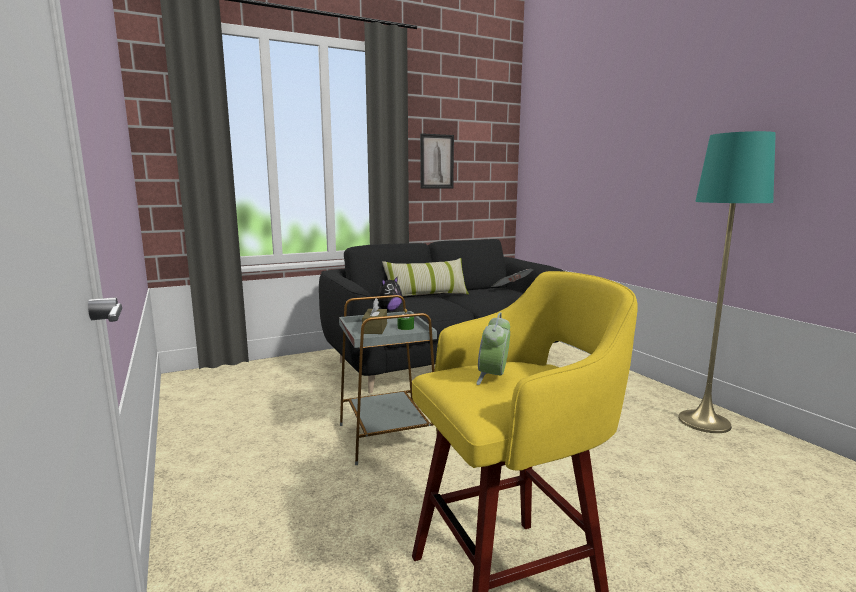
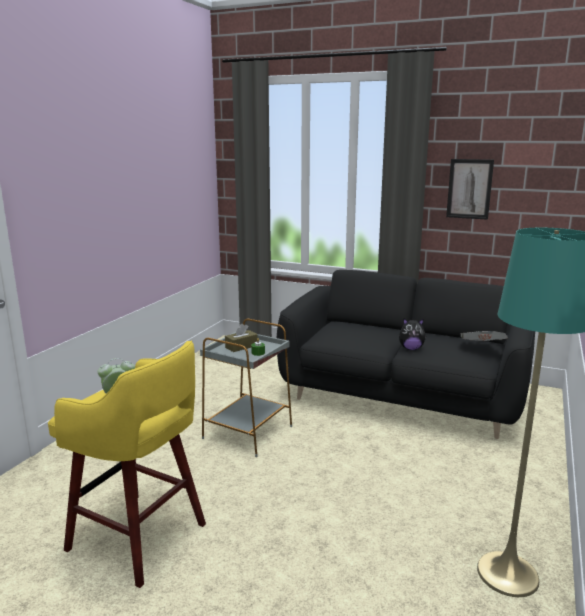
camera: 50 degrees right, 5 degrees up
plush toy [374,276,402,311] -> plush toy moved to [399,319,426,350]
pillow [382,258,469,297] -> none

